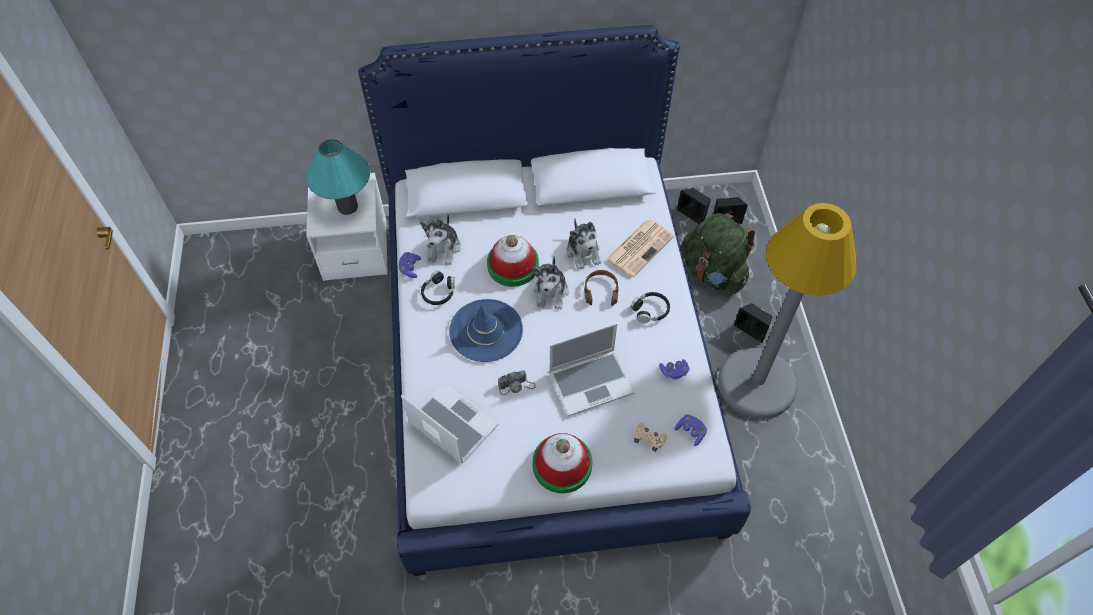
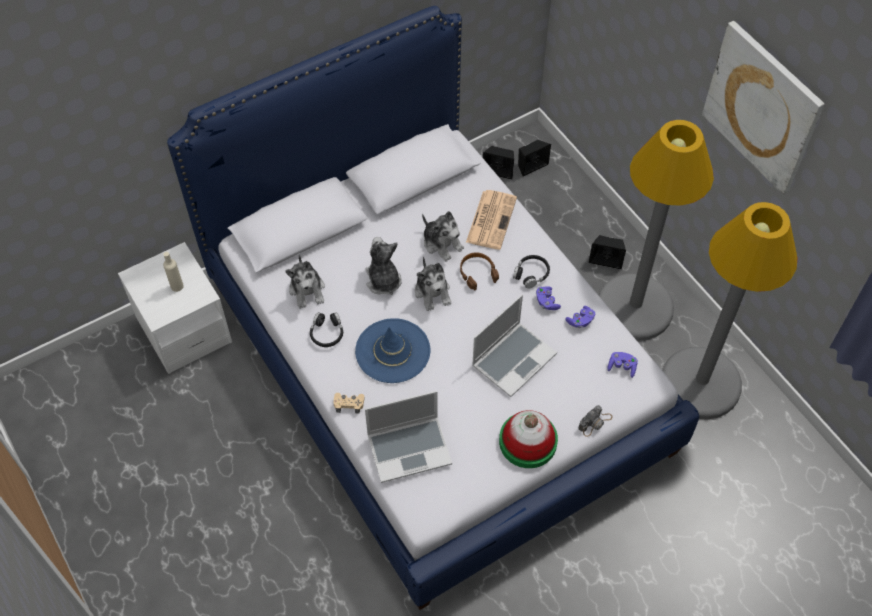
camera: 25 degrees left, 0 degrees up
turquoise table lamp [306,139,371,215] -> beige bottle [163,252,184,292]
purple game controller [399,252,421,278] -> purple game controller moved to [536,286,561,310]
laptop [401,383,499,464] -> laptop turned 150 degrees clockwise [365,391,452,483]
hat [487,235,539,287] -> plush toy [366,237,402,295]
camera [498,370,536,395] -> camera moved to [578,405,612,437]
beige game controller [634,423,667,452] -> beige game controller moved to [334,393,365,414]
green backpack [681,213,755,294] -> none
none -> grey floor lamp [662,202,797,419]
none -> picture [702,21,825,195]

